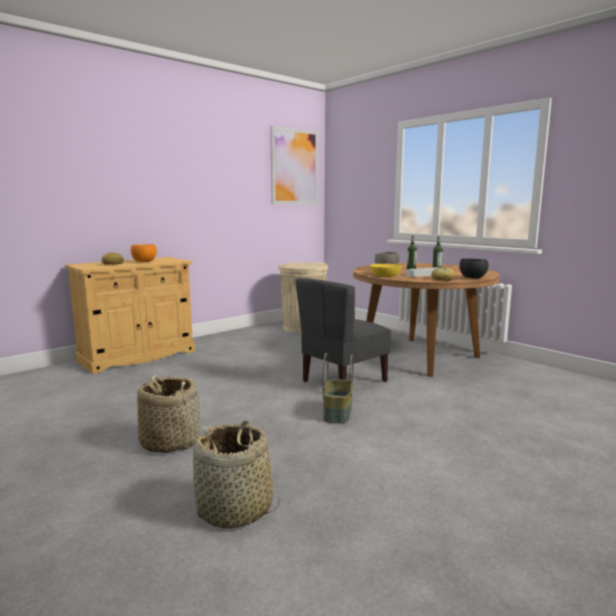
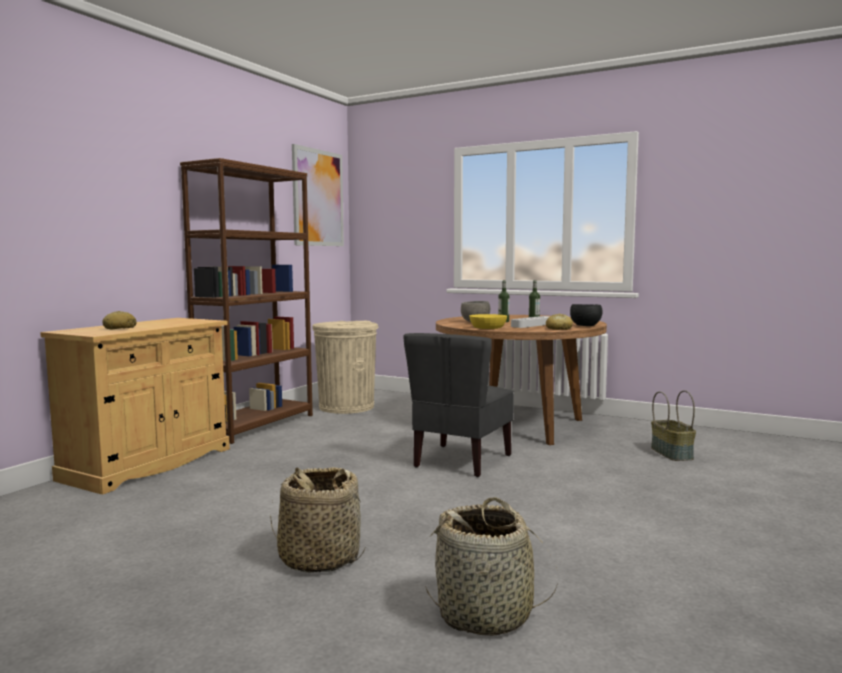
camera: 20 degrees left, 5 degrees down
orange bowl [130,244,157,262] -> none
basket [323,353,354,424] -> basket moved to [651,390,696,461]
none -> brown bookcase [180,158,313,444]

